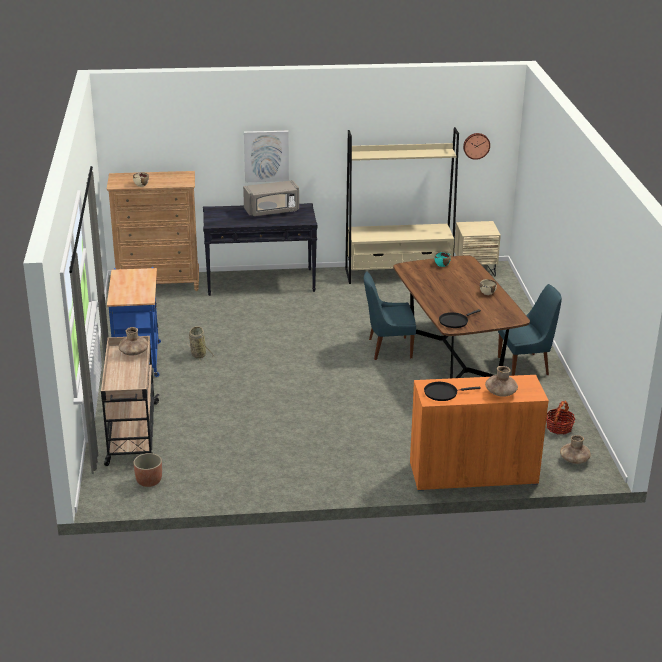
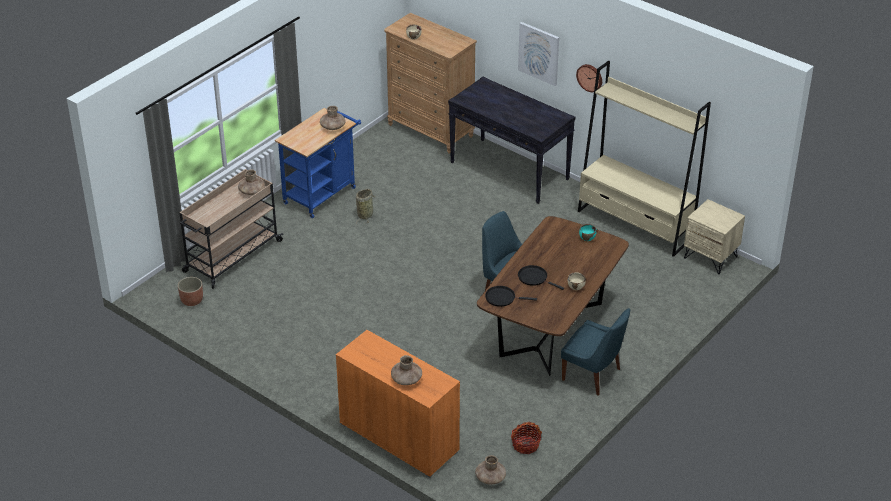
camera: 45 degrees right, 10 degrees up
grey microwave [243,180,299,216] -> none
black frying pan [424,382,481,401] -> black frying pan moved to [518,265,564,290]
wall clock [463,133,490,160] -> wall clock moved to [576,64,602,92]
none -> brown vase [320,106,346,130]

